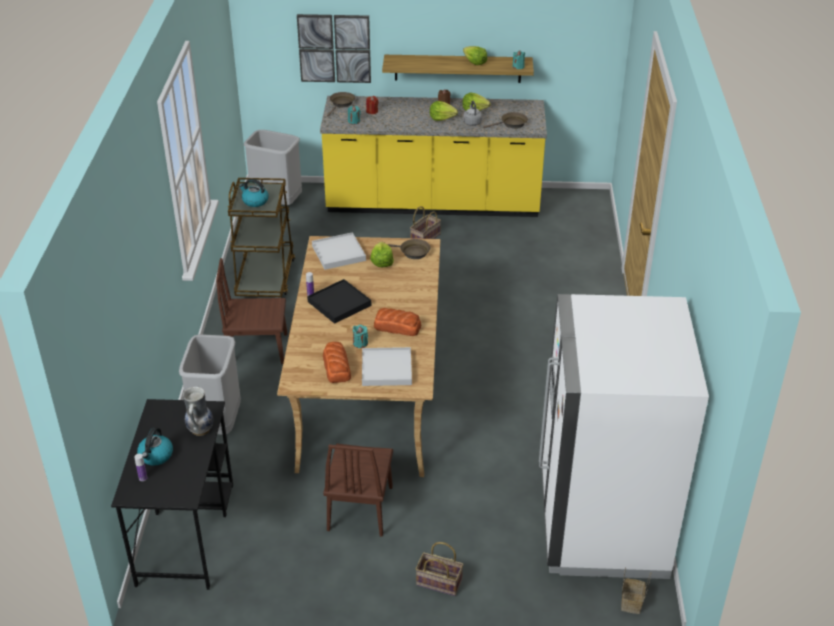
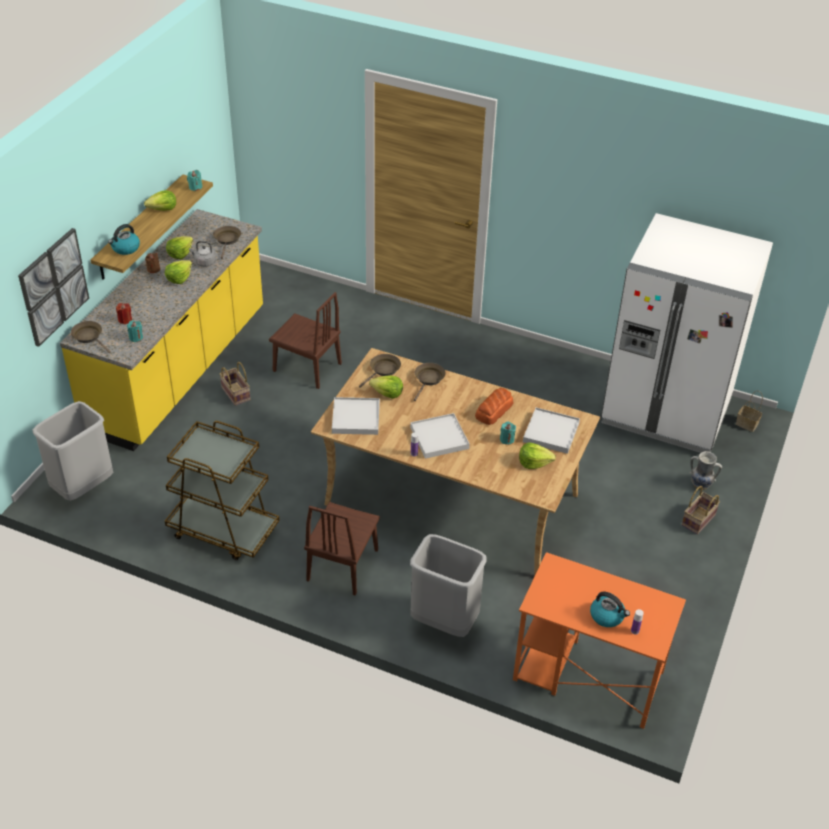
camera: 70 degrees left, 5 degrees up
black desk [111,399,233,590] -> orange desk [513,552,686,729]
vase [183,387,213,436] -> vase moved to [690,451,722,490]
kettle [239,179,269,207] -> kettle moved to [108,224,140,255]
black tray [307,279,371,324] -> white tray [410,413,470,459]
bread [323,342,351,383] -> lettuce [519,442,556,469]
brown chair [323,444,393,537] -> brown chair moved to [269,292,342,389]
none -> brown frying pan [414,363,446,401]

